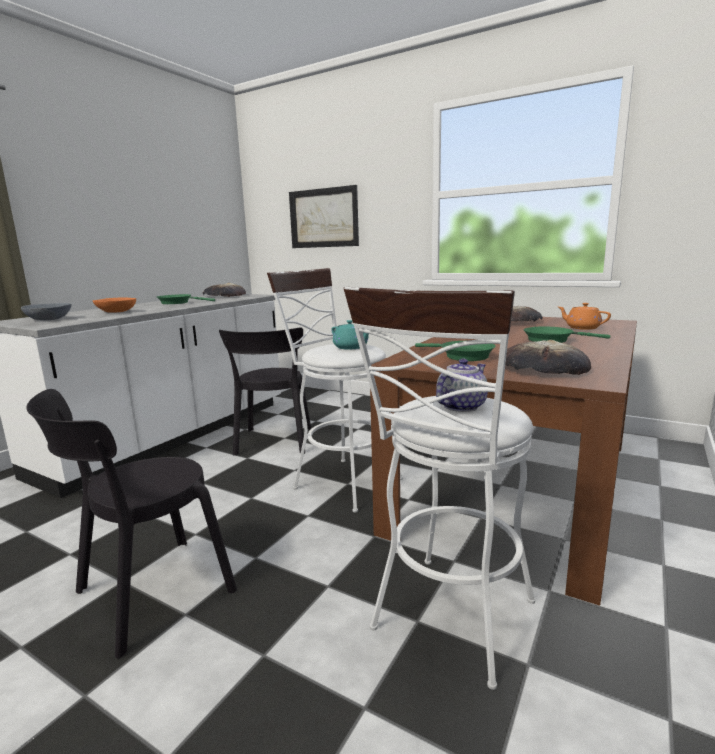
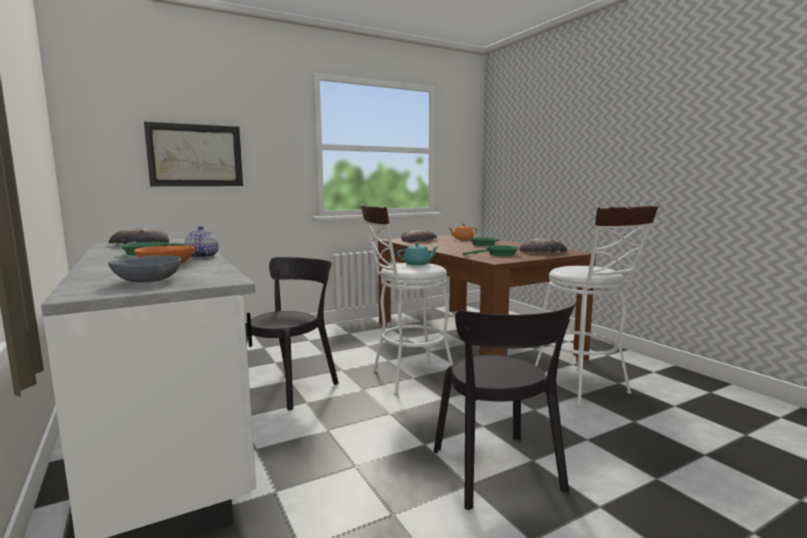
camera: 60 degrees left, 5 degrees down
black chair [219,327,311,455] -> black chair turned 90 degrees counterclockwise [245,257,339,410]
teapot [436,359,488,412] -> teapot moved to [184,226,219,258]

